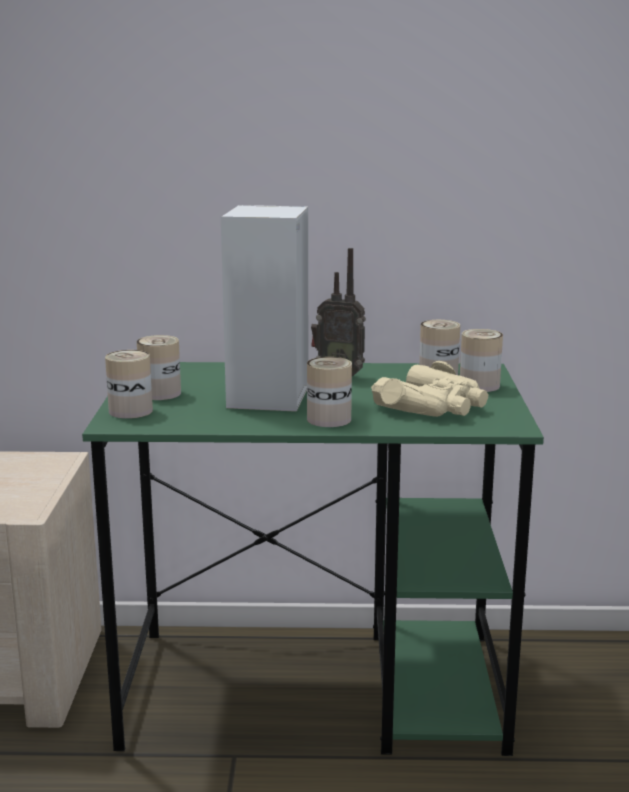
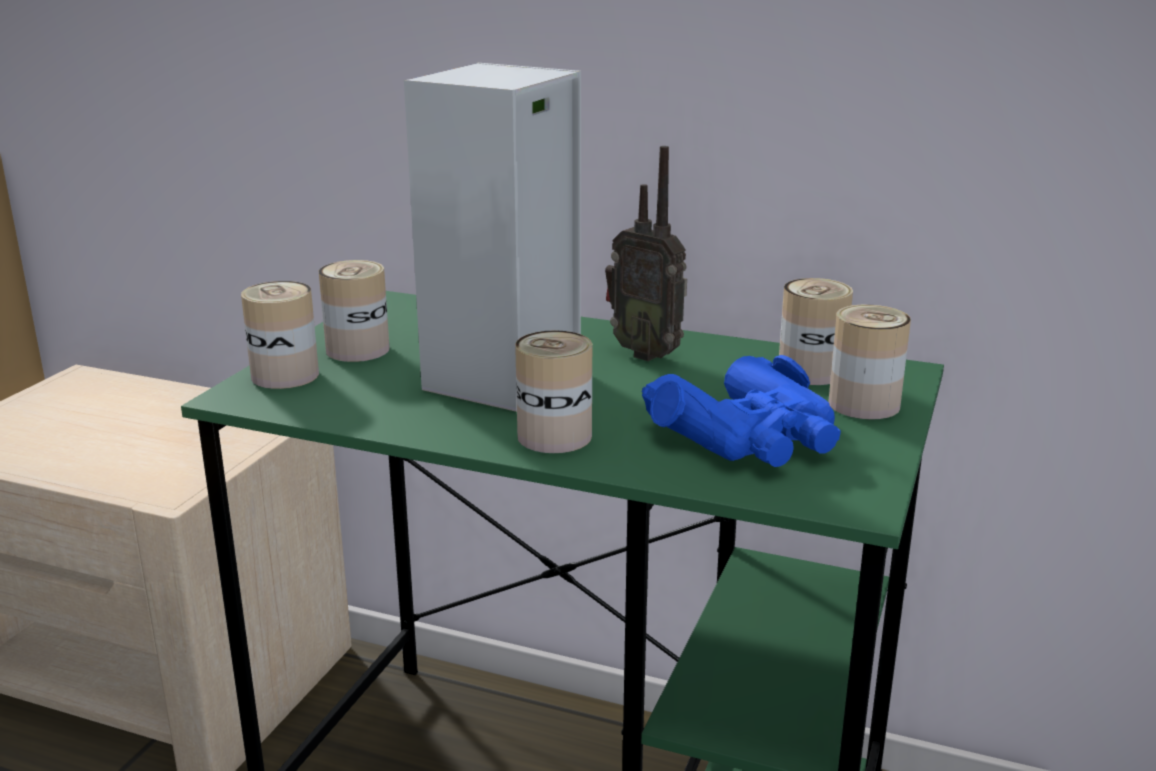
camera: 20 degrees right, 5 degrees up
beige binoculars [371,361,489,417] -> blue binoculars [642,355,841,467]

